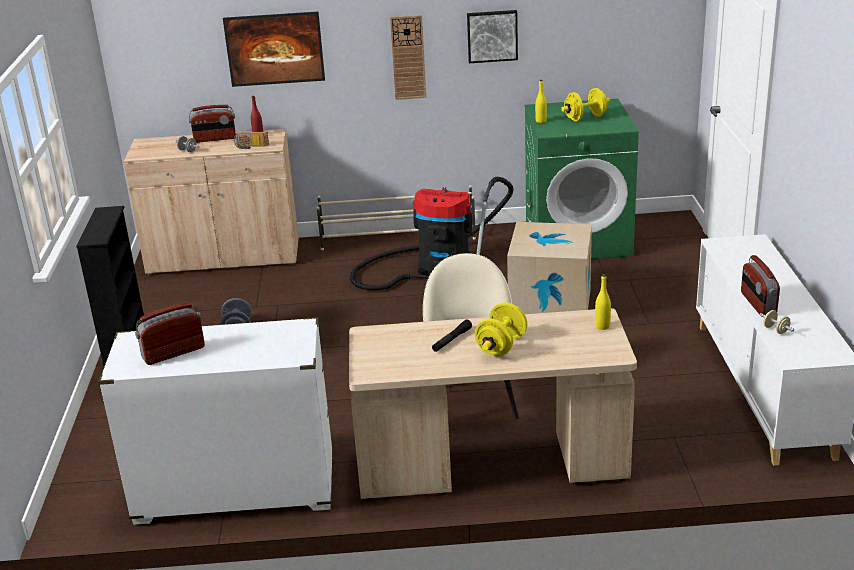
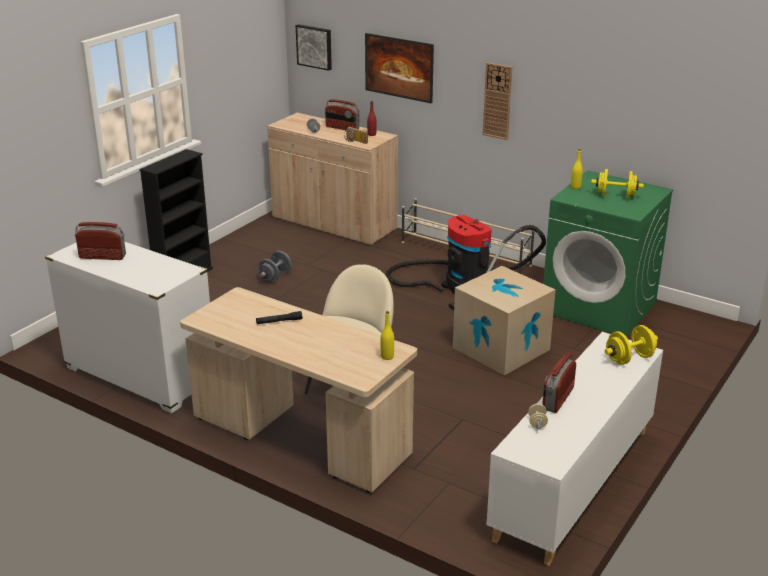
camera: 35 degrees right, 0 degrees up
picture [467,10,518,63] -> picture moved to [296,24,332,71]
yellow dumbbell [475,302,527,356] -> yellow dumbbell moved to [605,325,658,365]

